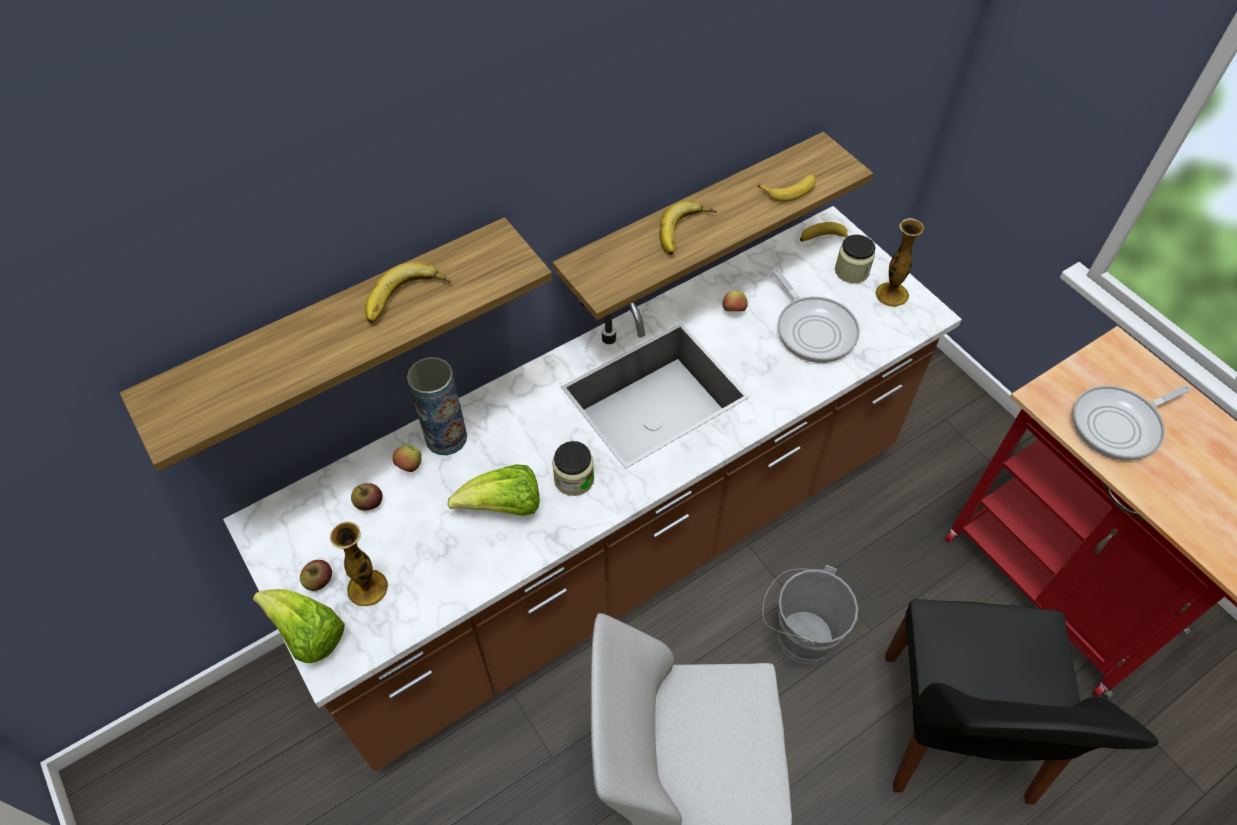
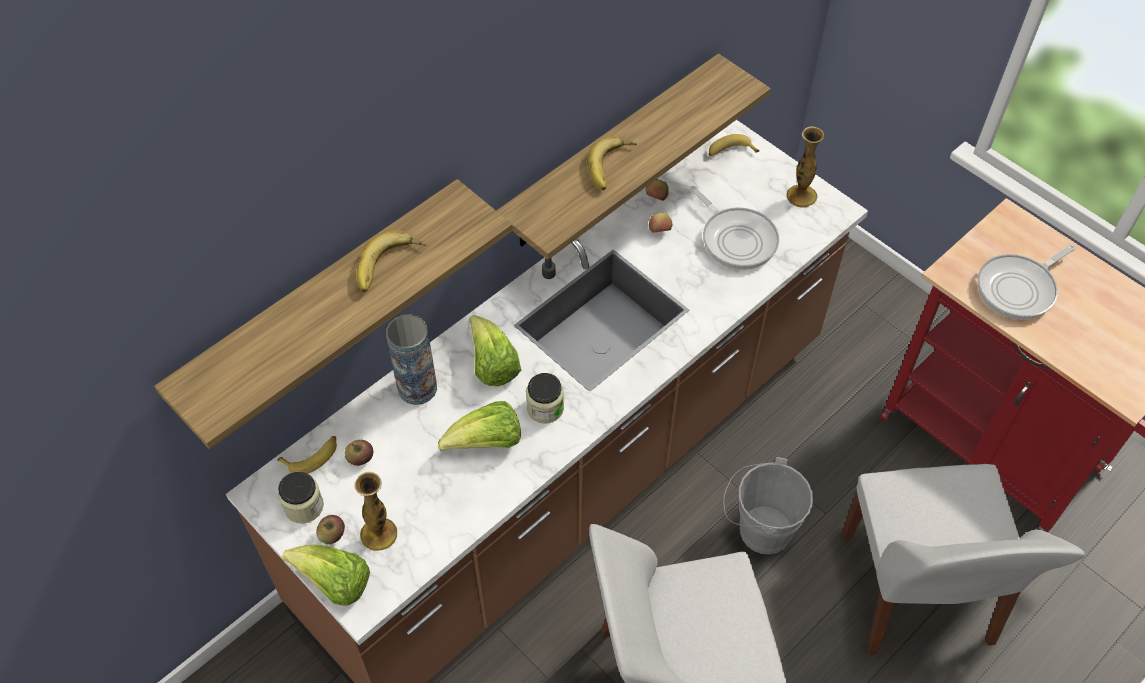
camera: 10 degrees left, 0 degrees up
apple [393,445,422,472] -> apple moved to [646,179,669,201]
banana [757,173,816,202] -> banana moved to [277,436,337,474]
jar [835,235,876,283] -> jar moved to [278,472,324,524]
black chair [885,599,1159,805] -> white chair [842,464,1085,655]
none -> lettuce [469,315,521,386]

